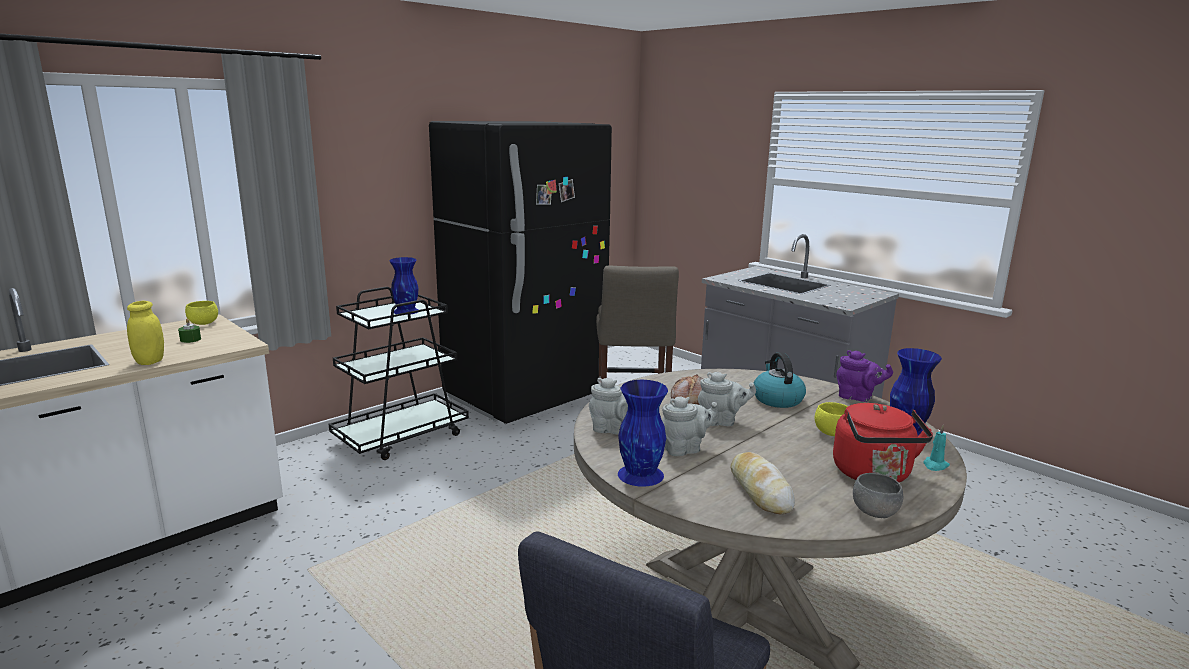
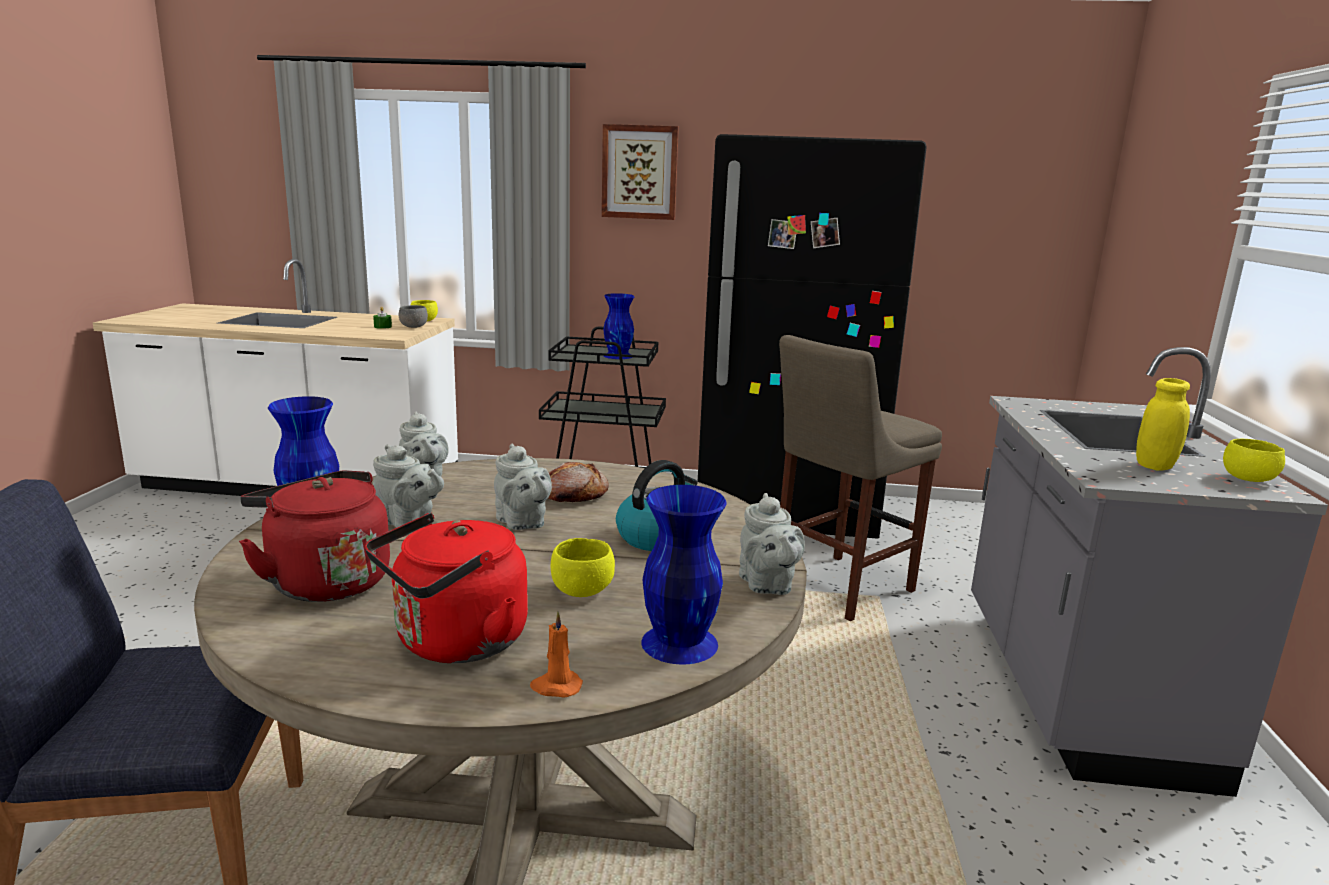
camera: 50 degrees right, 0 degrees up
yellow jar [127,301,164,365] -> yellow jar moved to [1136,378,1190,471]
bread [730,452,795,514] -> red kettle [239,470,390,602]
purple teapot [836,350,893,402] -> grey teapot [739,493,805,595]
grey bowl [853,473,903,518] -> grey bowl moved to [399,305,428,328]
turquoise candle [923,425,950,471] -> orange candle [530,611,583,698]
none -> picture [602,124,679,220]
none -> yellow bowl [1223,439,1285,482]

